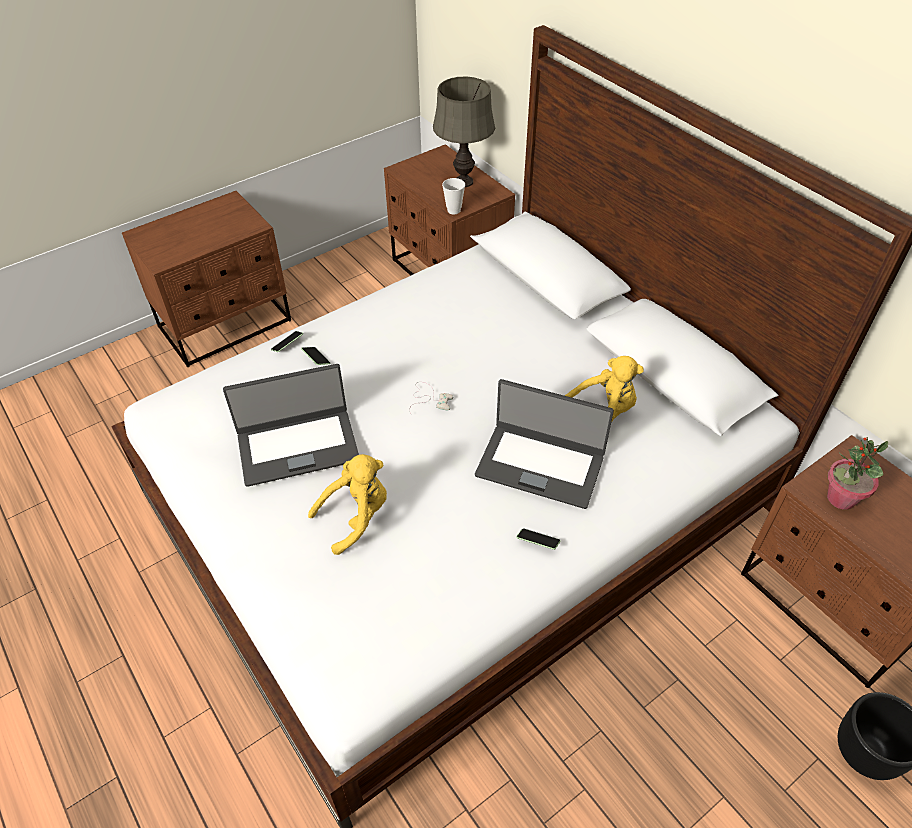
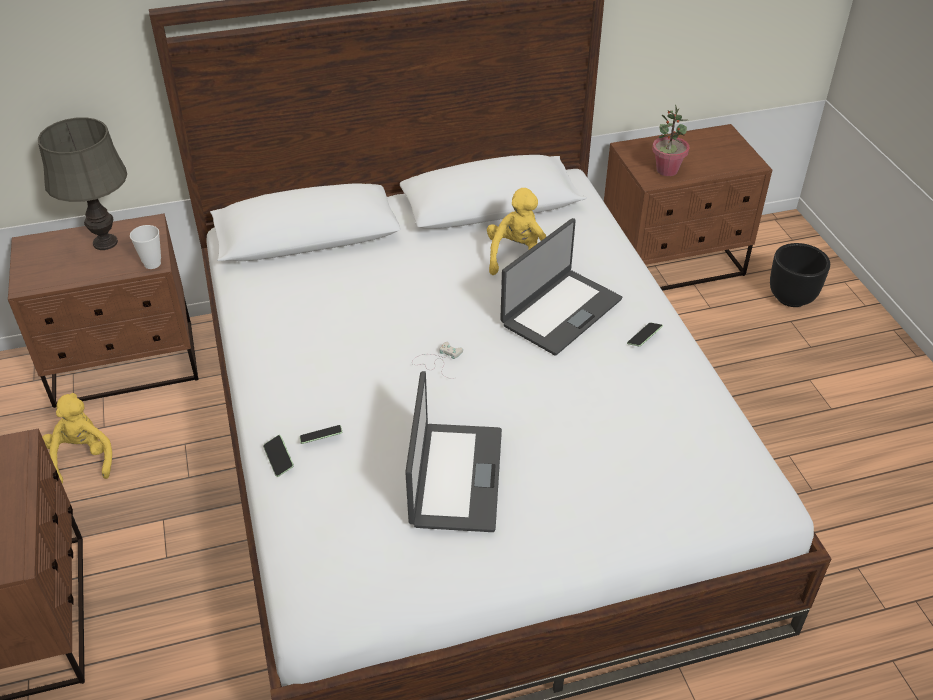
camera: 70 degrees left, 5 degrees down
yellow plush toy [308,454,387,555] -> yellow plush toy moved to [42,393,112,483]

